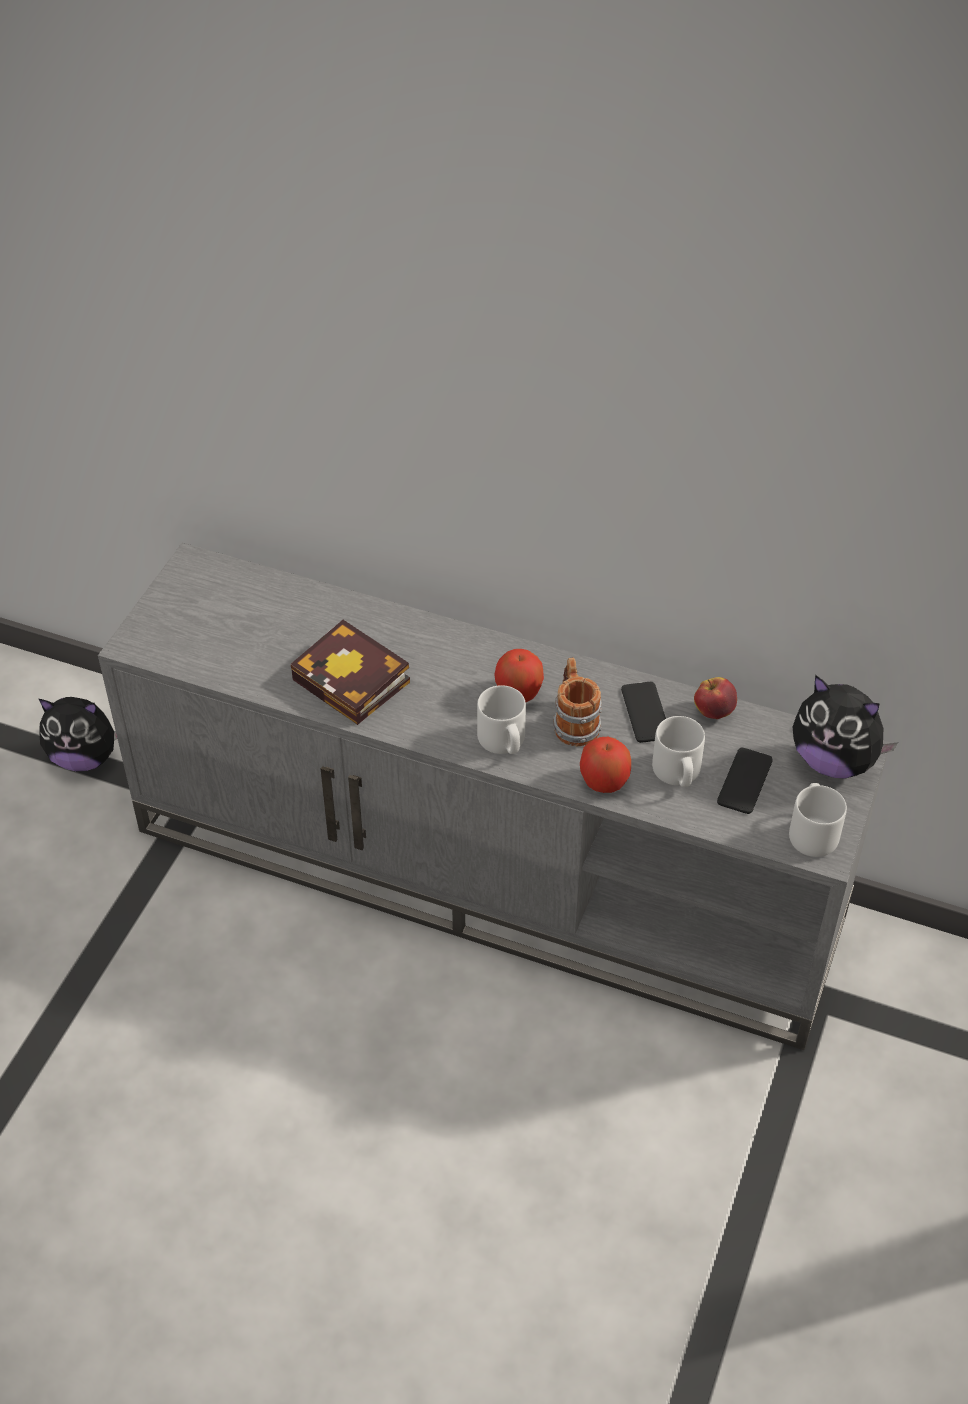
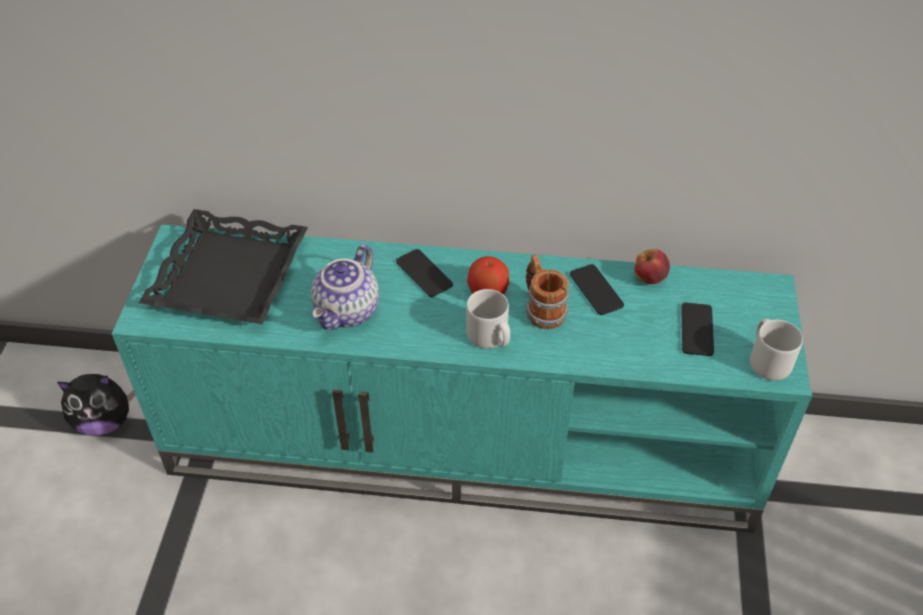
camera: 15 degrees left, 0 degrees up
grey tv stand [98,543,891,1050] -> turquoise tv stand [112,224,812,533]
book [290,620,410,725] -> teapot [311,244,379,330]
apple [580,737,631,793] -> none
grey mug [652,716,705,787] -> none
plush toy [793,675,898,778] -> none
none -> black tray [139,209,308,324]
none -> phone [396,249,453,297]

